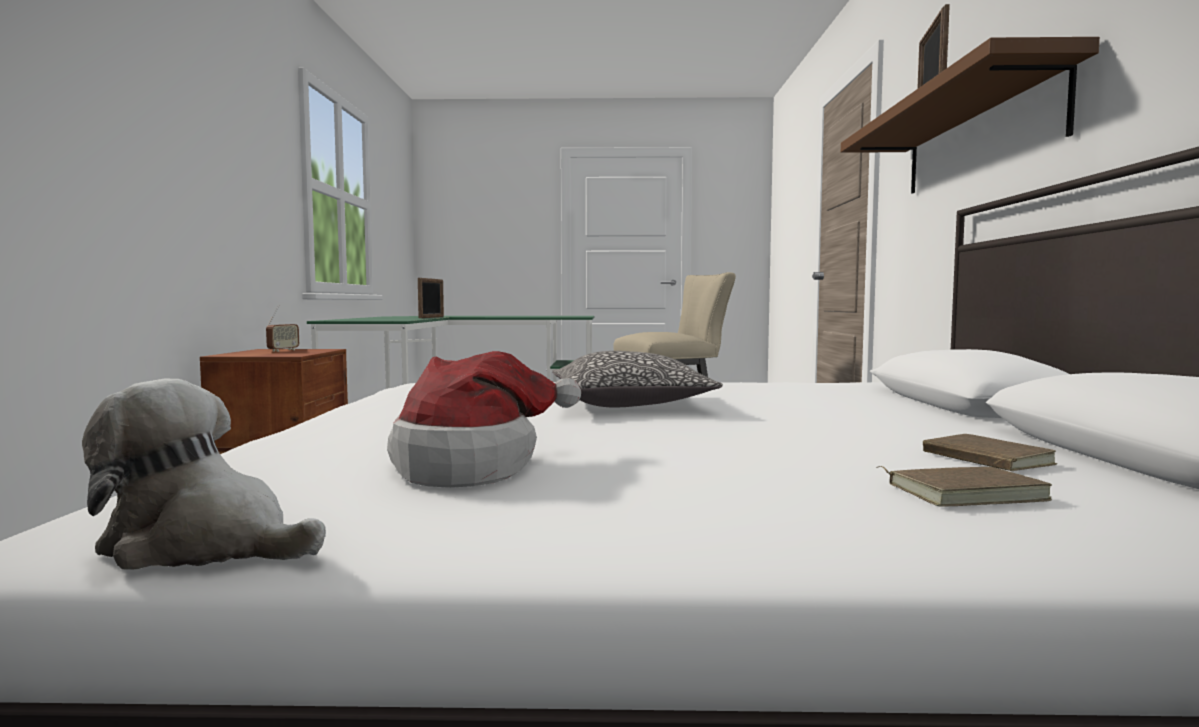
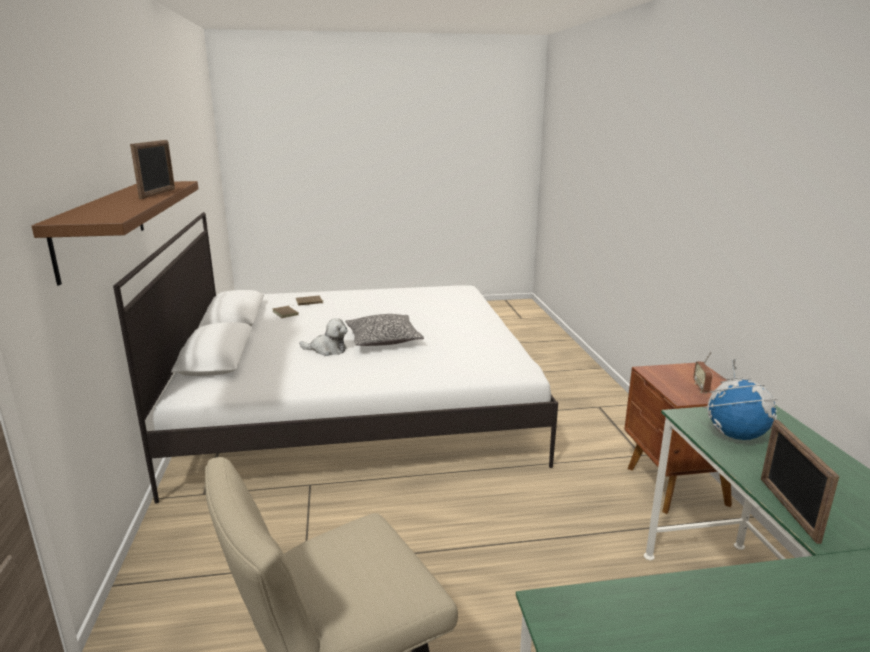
camera: 170 degrees right, 15 degrees up
plush toy [82,379,326,570] -> plush toy moved to [299,318,348,356]
hat [387,351,581,488] -> none
none -> globe [703,359,778,440]

